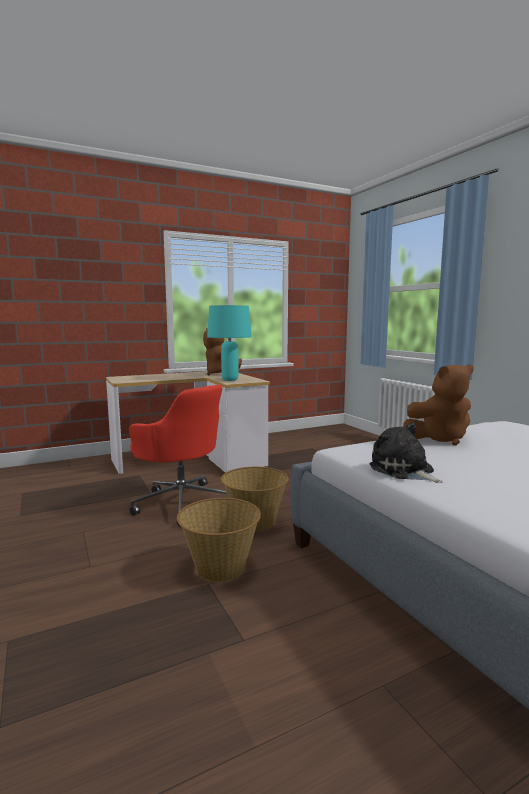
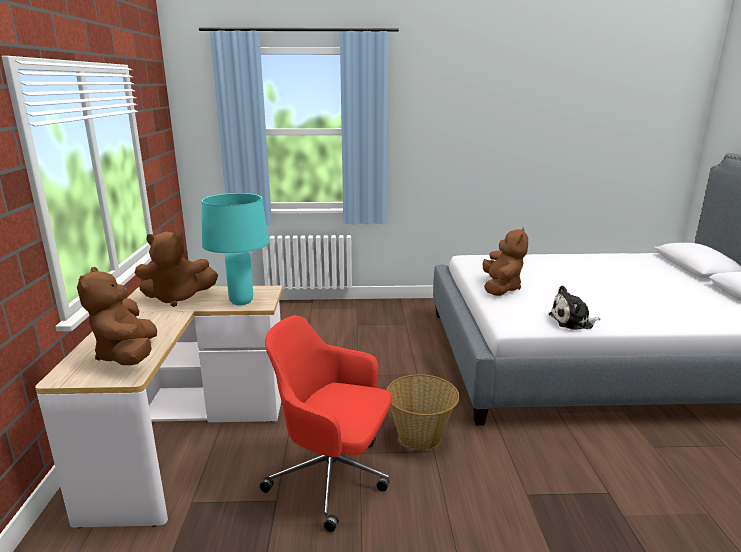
camera: 65 degrees left, 10 degrees up
red office chair [129,385,228,527] -> red office chair turned 135 degrees counterclockwise [260,315,392,532]
basket [177,498,261,582] -> none
none -> brown plush toy [77,267,157,365]

